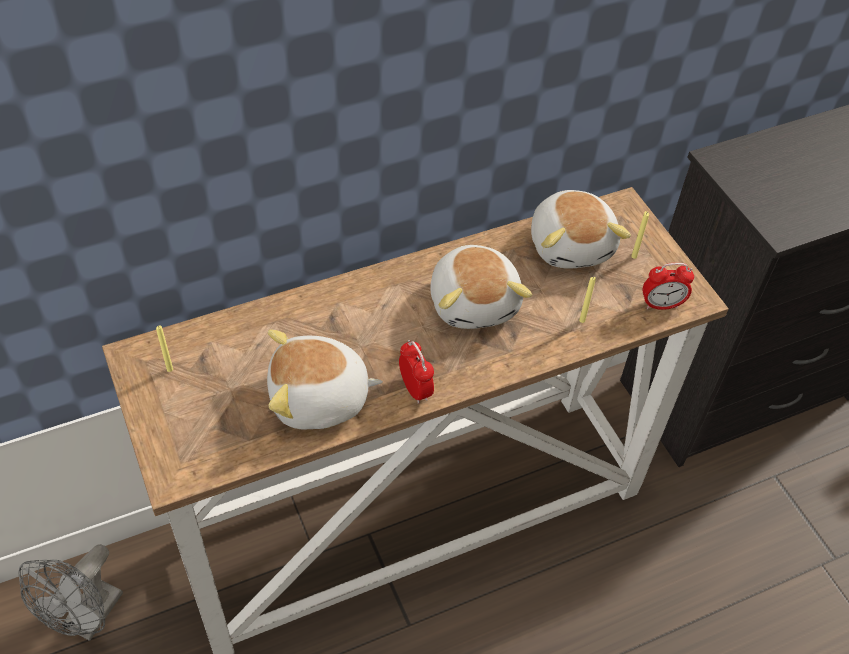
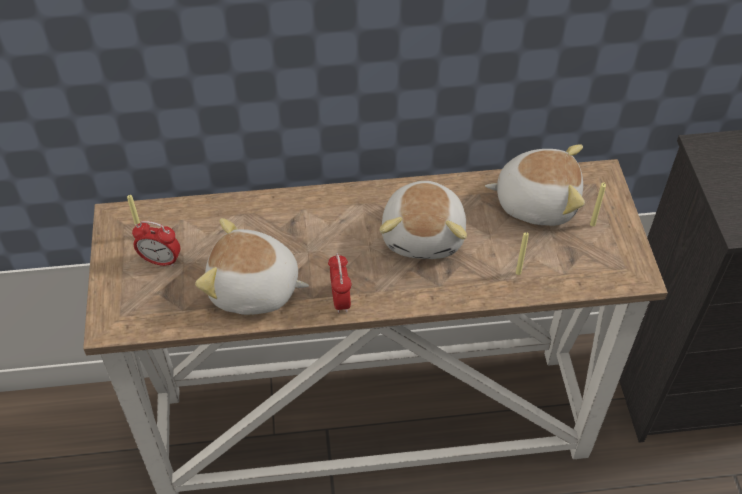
camera: 20 degrees right, 0 degrees up
grey fan [18,544,123,641] -> none
plush toy [531,190,631,269] -> plush toy turned 90 degrees counterclockwise [485,144,585,226]
alarm clock [642,263,694,310] -> alarm clock moved to [132,221,180,267]

